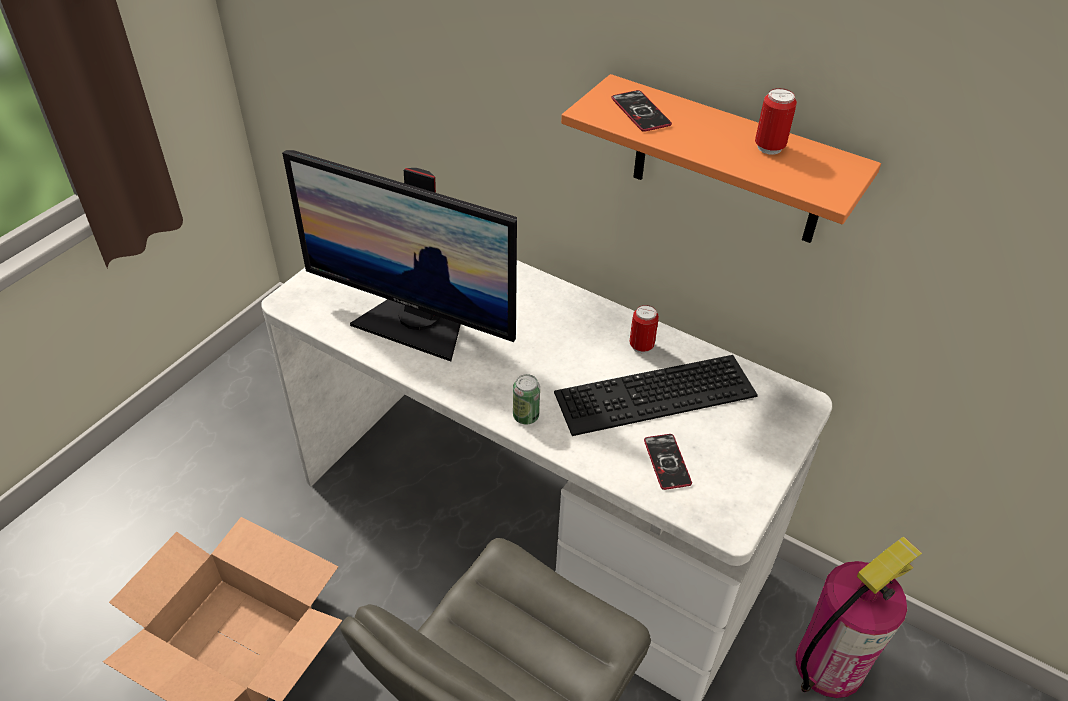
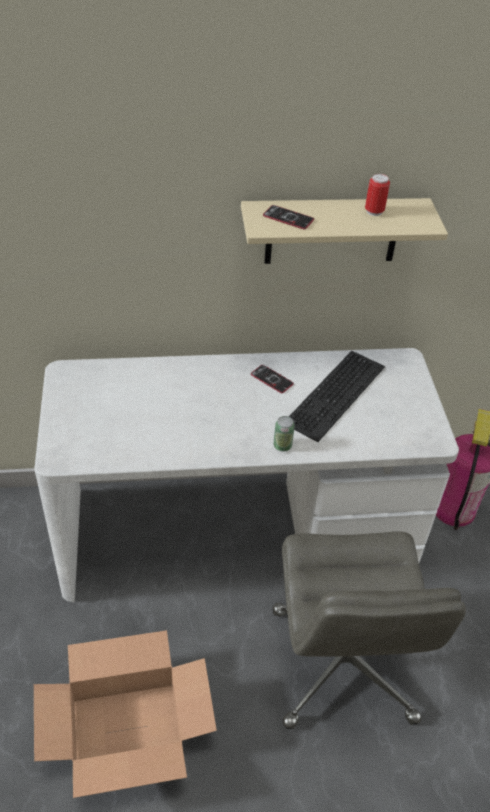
camera: 40 degrees left, 0 degrees up
monitor [282,150,517,362] -> none
orange shelf [561,74,881,243] -> beige shelf [241,198,448,264]
can [629,305,659,353] -> none
phone [644,434,692,490] -> phone moved to [251,365,294,393]

